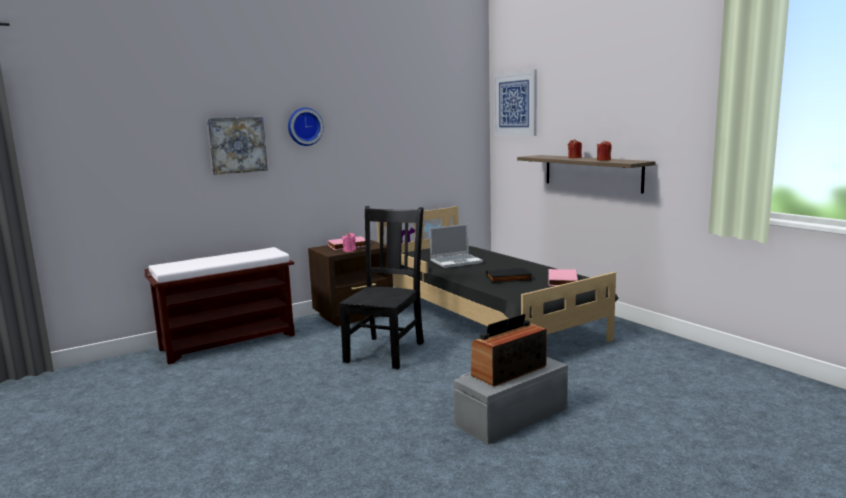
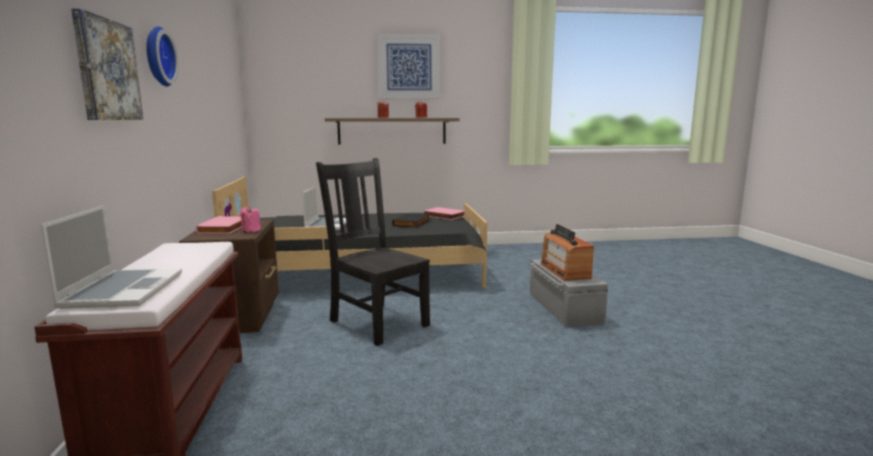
camera: 65 degrees left, 0 degrees up
picture [493,70,537,136] -> picture moved to [378,34,440,99]
none -> laptop [41,205,182,309]

